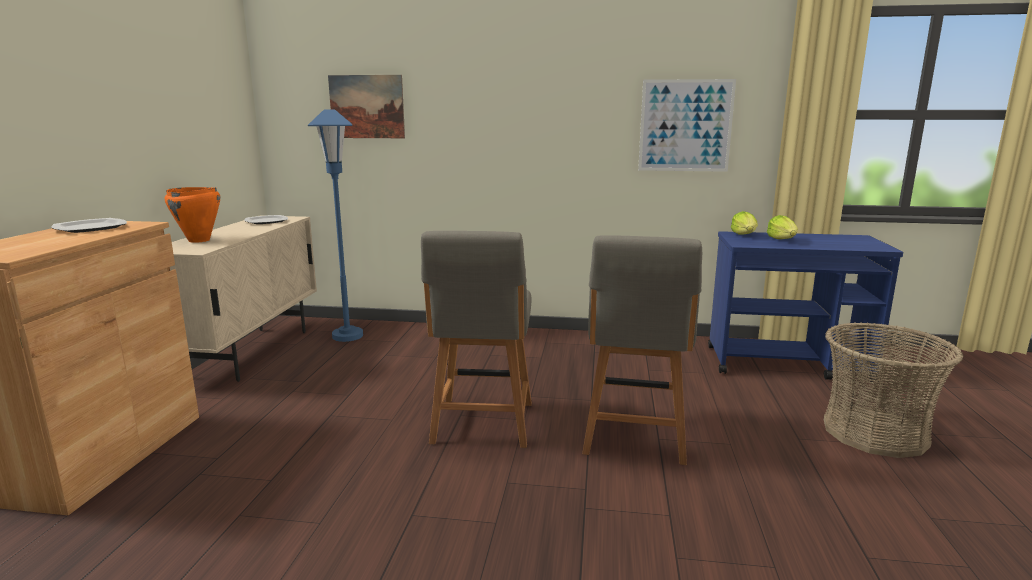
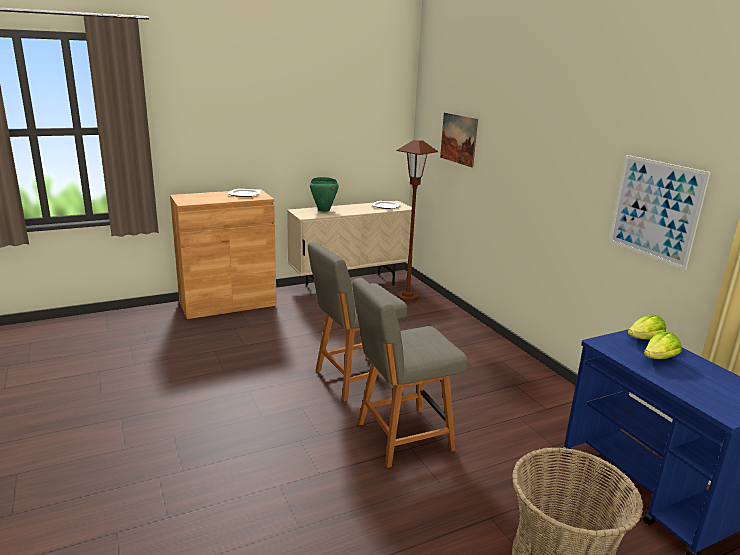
camera: 55 degrees right, 5 degrees up
orange cooking pot [165,187,220,243] -> green cooking pot [310,177,339,212]
blue floor lamp [308,109,363,342] -> brown floor lamp [397,140,438,302]

